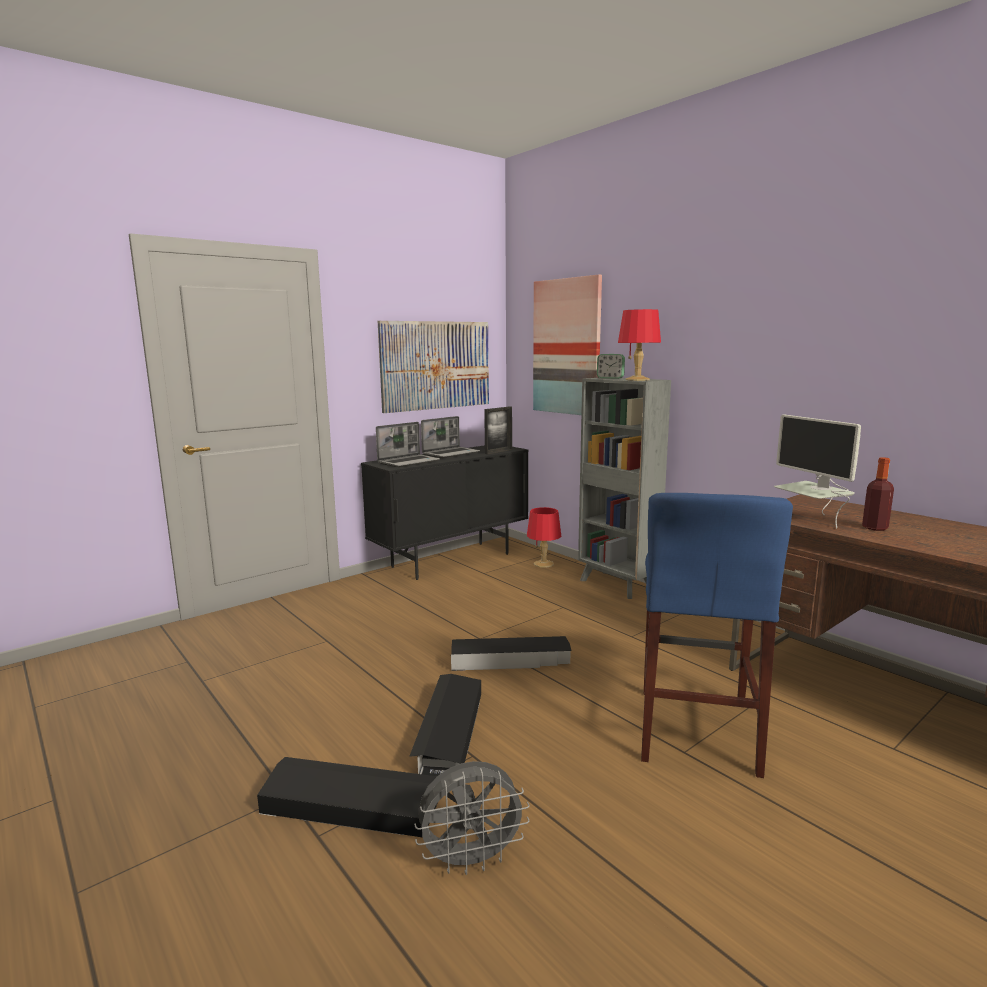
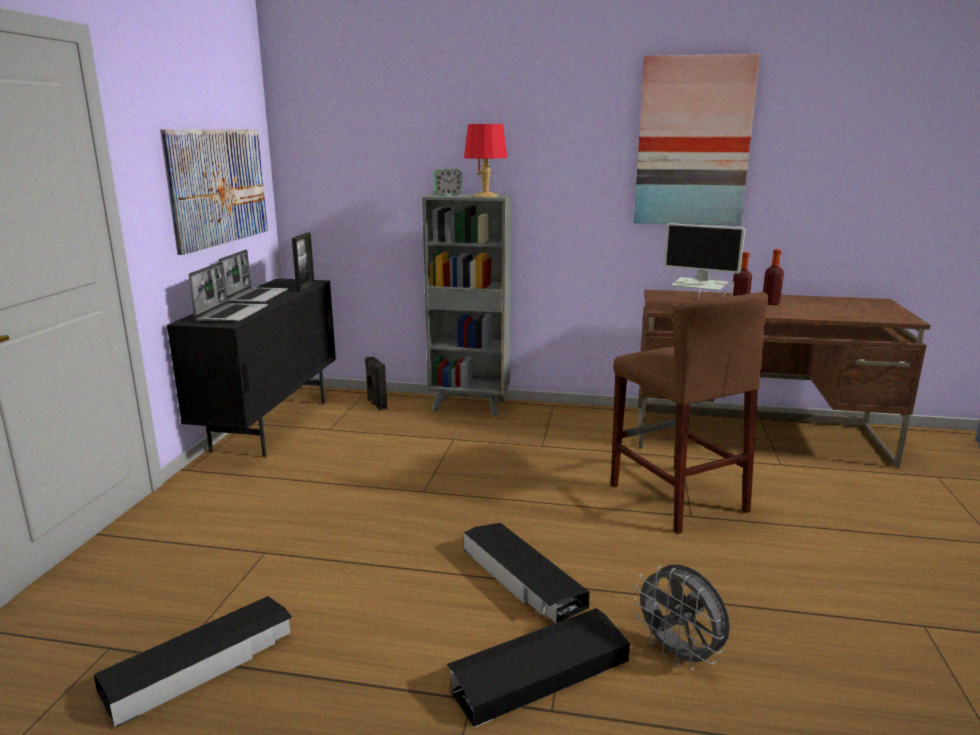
camera: 40 degrees left, 5 degrees up
grey fan [414,761,529,875] -> grey fan turned 105 degrees clockwise [633,564,730,670]
black storage box [451,636,572,671] -> black storage box moved to [94,596,292,727]
red table lamp [527,507,561,568] -> black speaker [365,357,387,410]
picture [533,274,602,415] -> picture moved to [634,54,760,226]
blue stool [641,493,793,778] -> brown stool [611,292,768,534]
none -> bottle [763,249,784,305]

